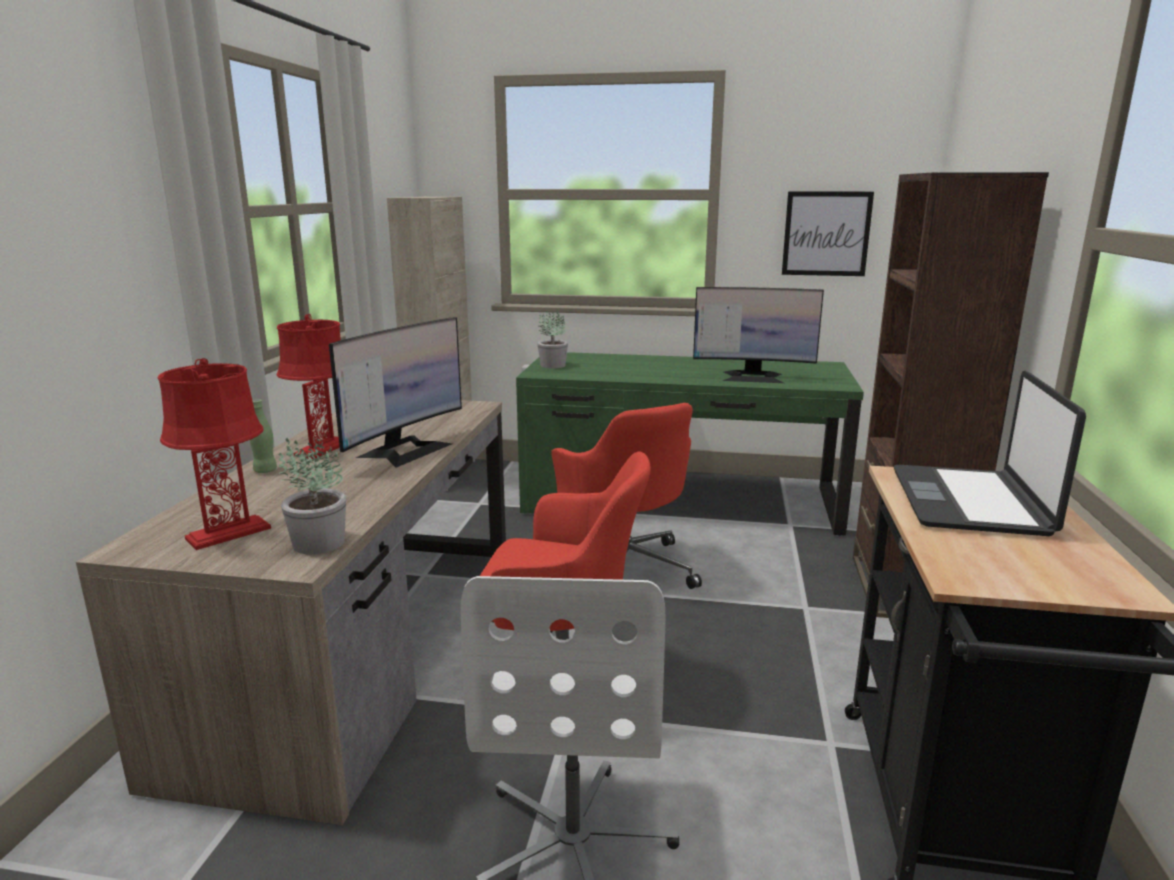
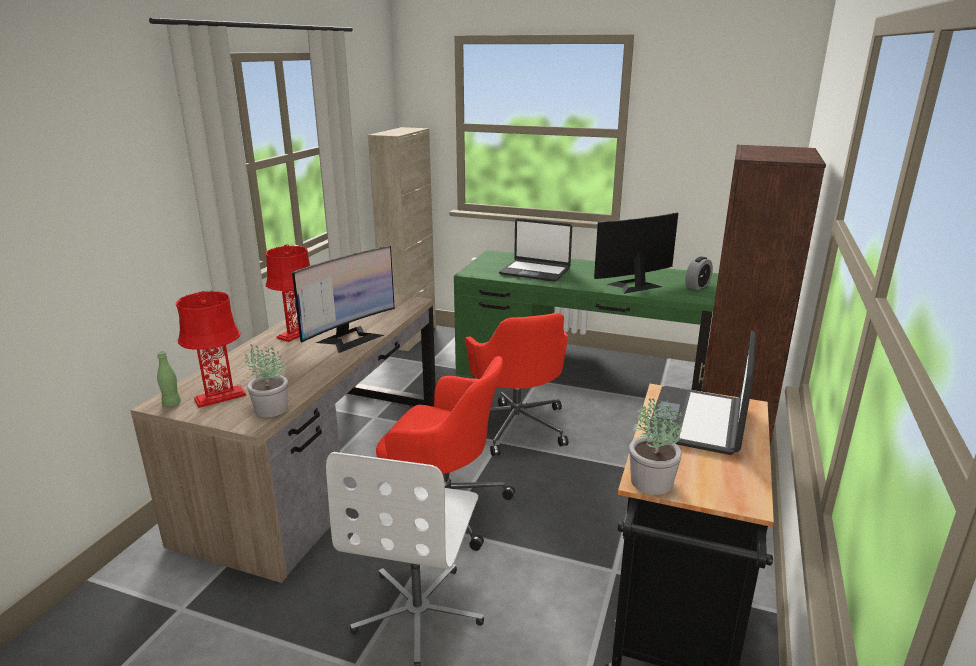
camera: 10 degrees right, 5 degrees up
green bottle [250,399,277,473] -> green bottle moved to [157,351,181,407]
potted plant [537,309,568,368] -> potted plant moved to [629,395,682,495]
monitor [693,287,824,383] -> monitor turned 135 degrees clockwise [594,212,678,294]
picture [782,191,874,276] -> none
none -> laptop [499,219,572,282]
none -> alarm clock [685,256,713,290]

